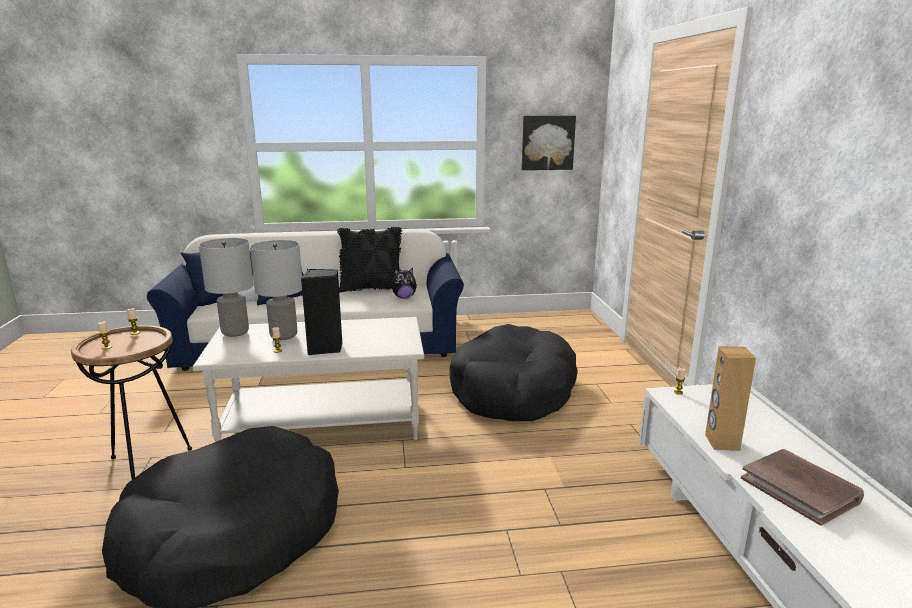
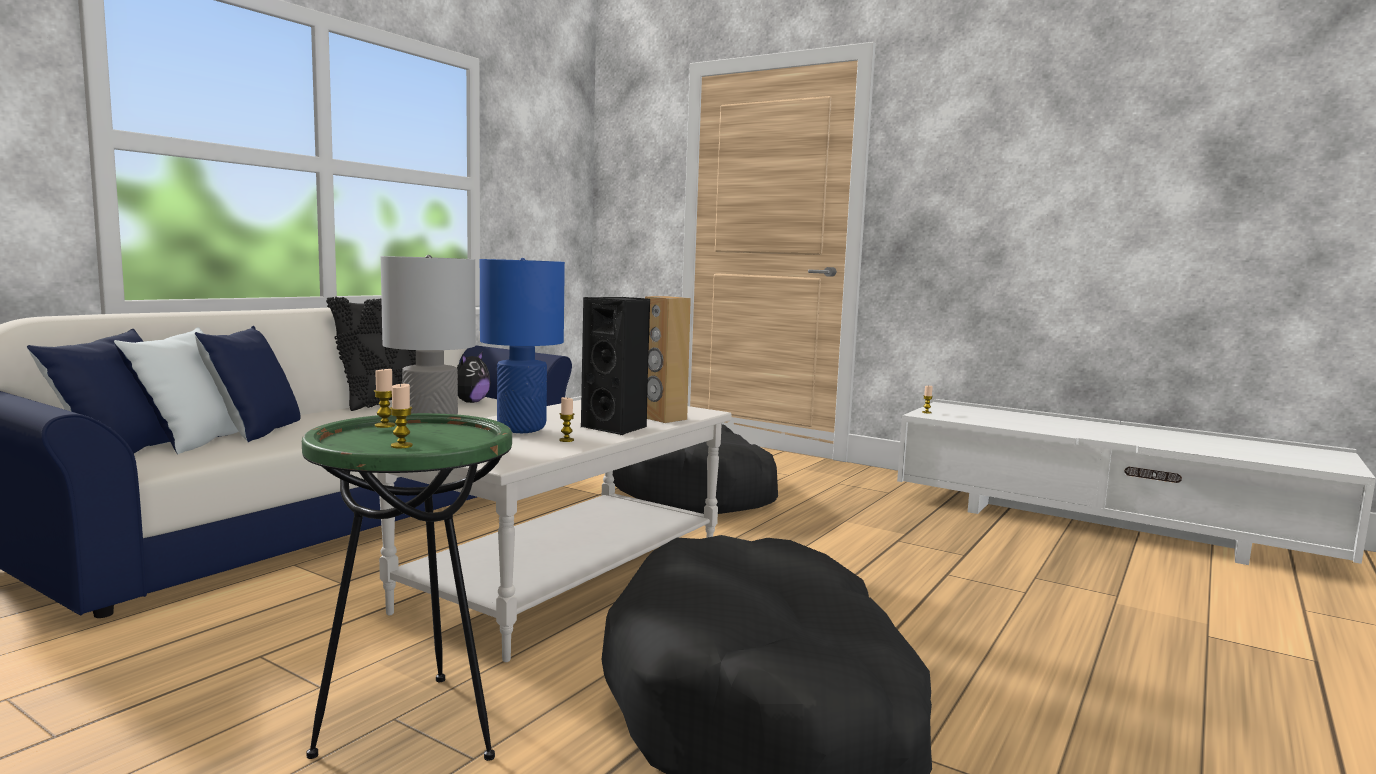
camera: 50 degrees left, 10 degrees down
brown side table [71,325,192,480] -> green side table [302,413,512,761]
grey table lamp [250,240,302,340] -> blue table lamp [480,258,565,433]
picture [521,116,576,170] -> none
brown speaker [705,346,756,451] -> brown speaker moved to [645,296,691,423]
brown book [741,449,864,526] -> none

